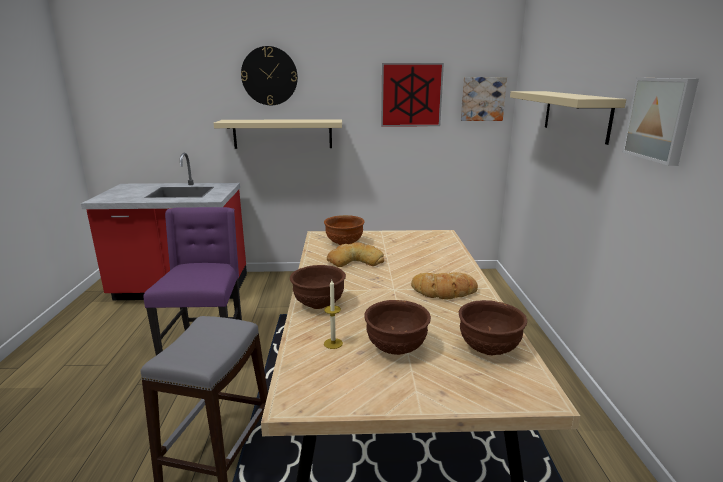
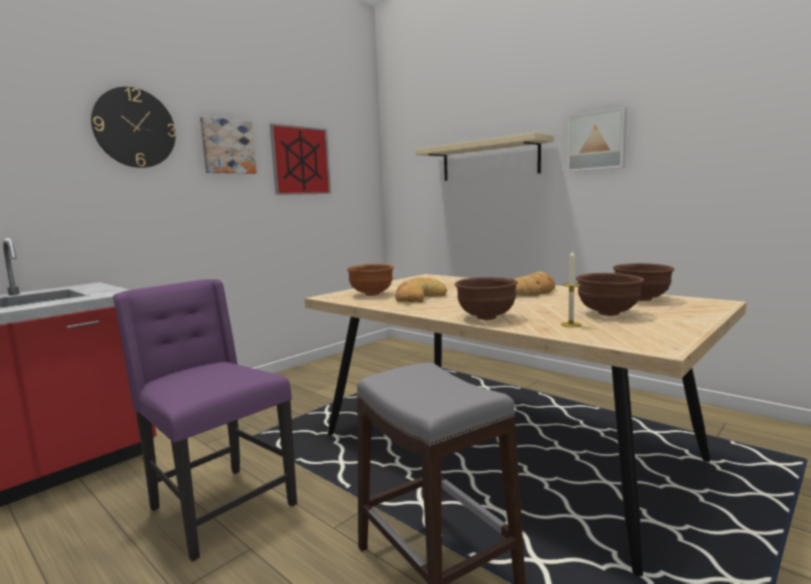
camera: 45 degrees left, 10 degrees down
beige shelf [213,119,342,149] -> none
picture [461,77,507,121] -> picture moved to [200,116,257,174]

